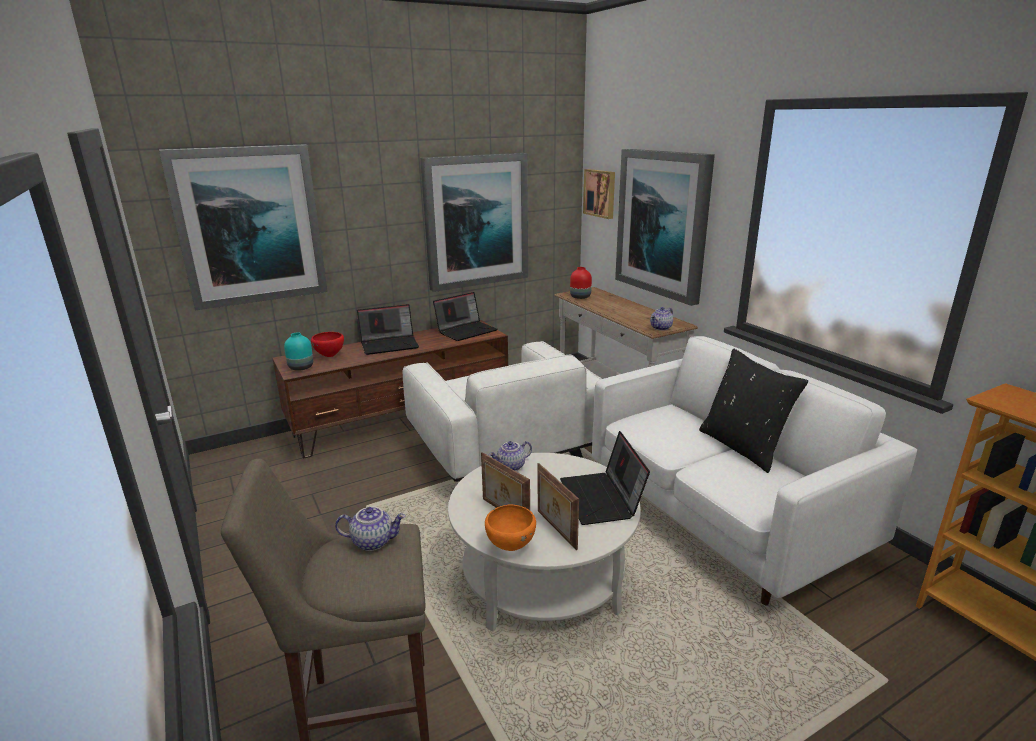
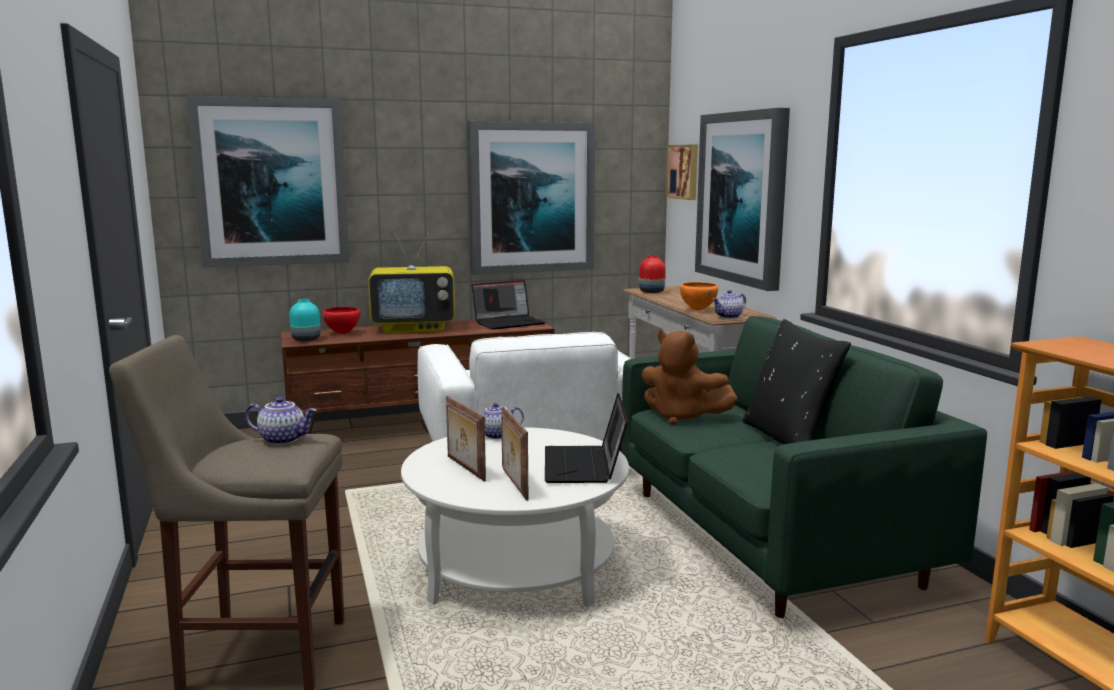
camera: 10 degrees right, 10 degrees down
laptop [357,304,419,355] -> television [368,233,455,333]
orange bowl [485,505,536,551] -> orange bowl moved to [680,282,718,310]
white sofa [592,336,917,605] -> green sofa [621,316,987,618]
none -> brown plush toy [642,330,738,425]

